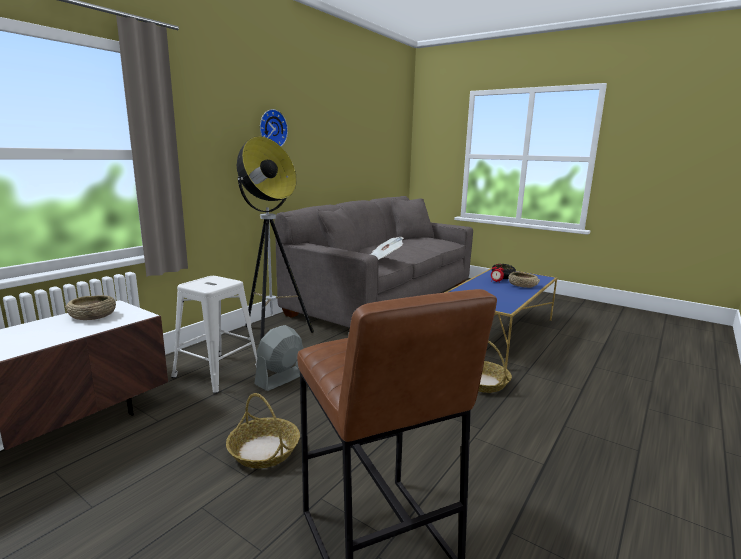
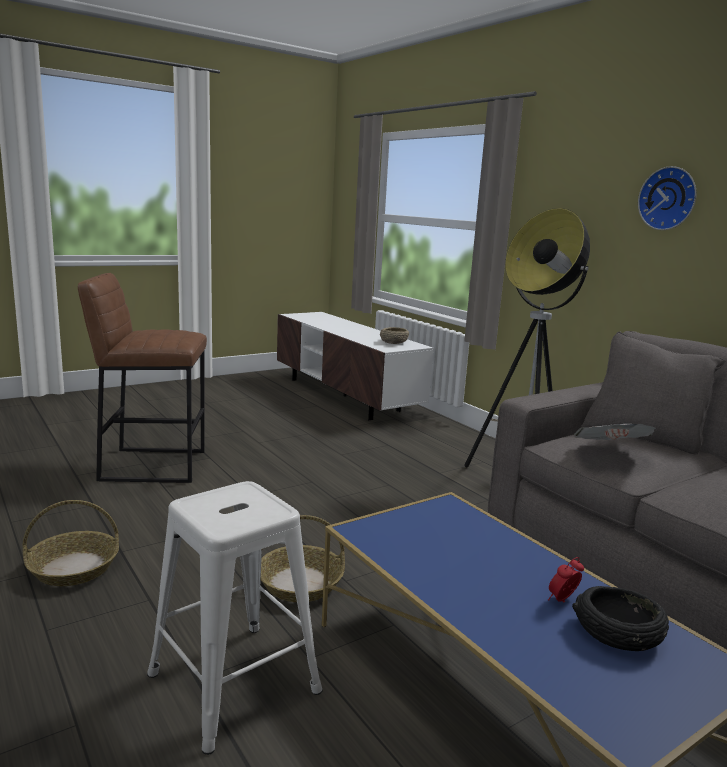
camera: 110 degrees right, 0 degrees up
white stool [171,276,257,394] -> white stool moved to [147,481,323,755]
basket [226,393,300,468] -> basket moved to [23,500,119,586]
grey fan [254,325,304,391] -> none
beige bowl [508,272,540,288] -> none

